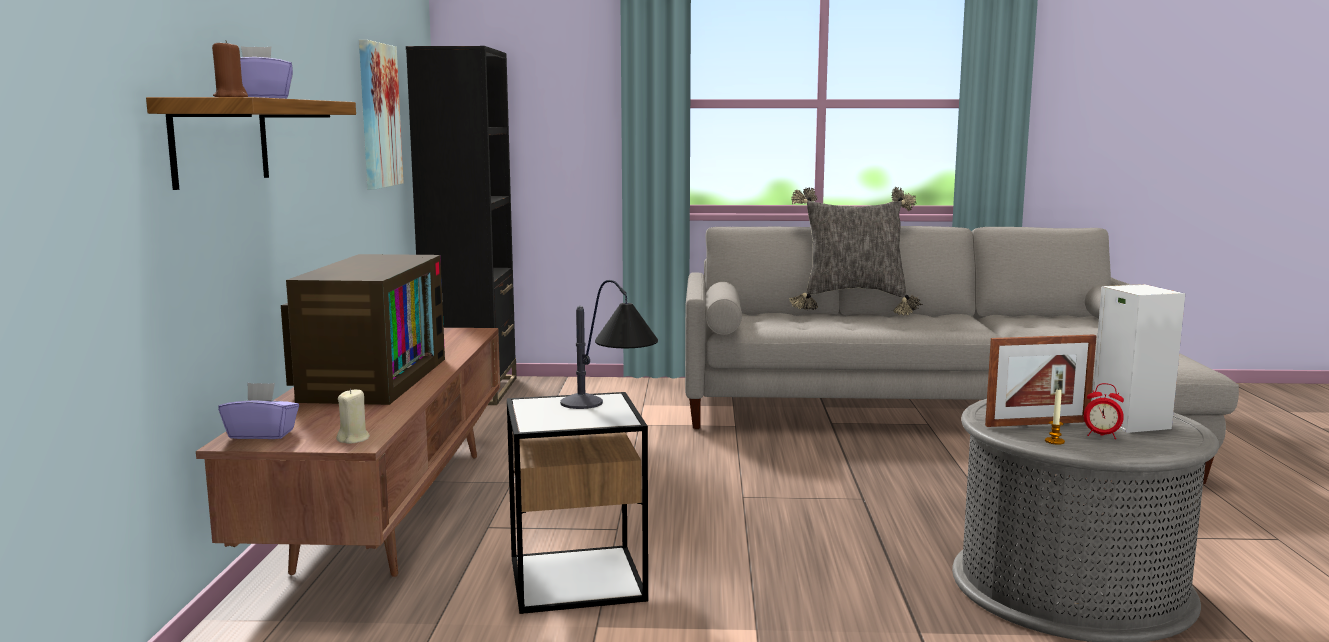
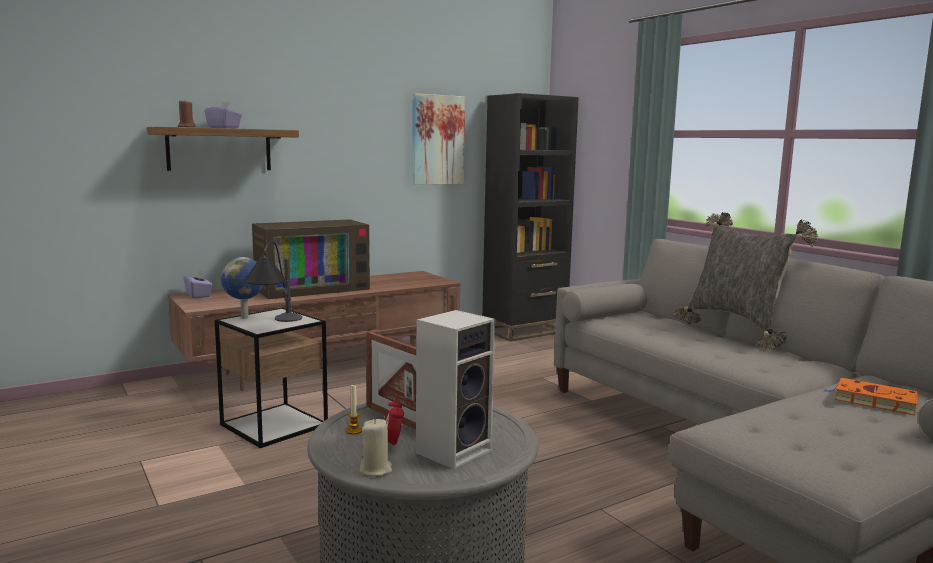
camera: 55 degrees right, 0 degrees up
beige candle [336,389,370,444] -> beige candle moved to [360,418,392,476]
none -> globe [221,257,264,319]
none -> orange book [823,378,920,415]

